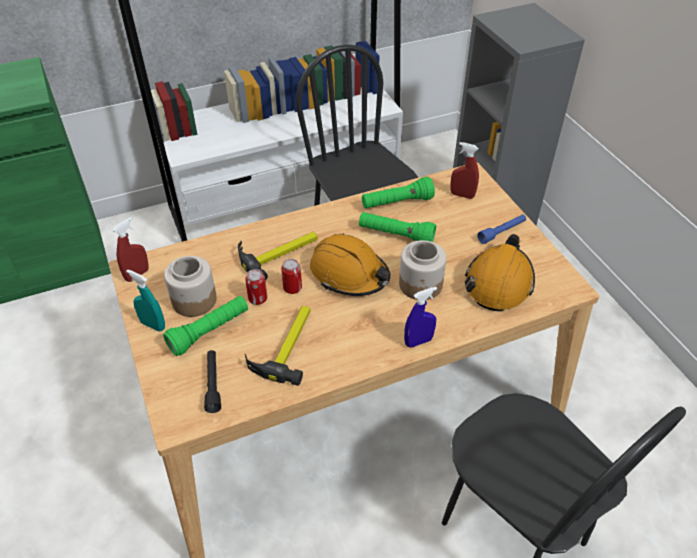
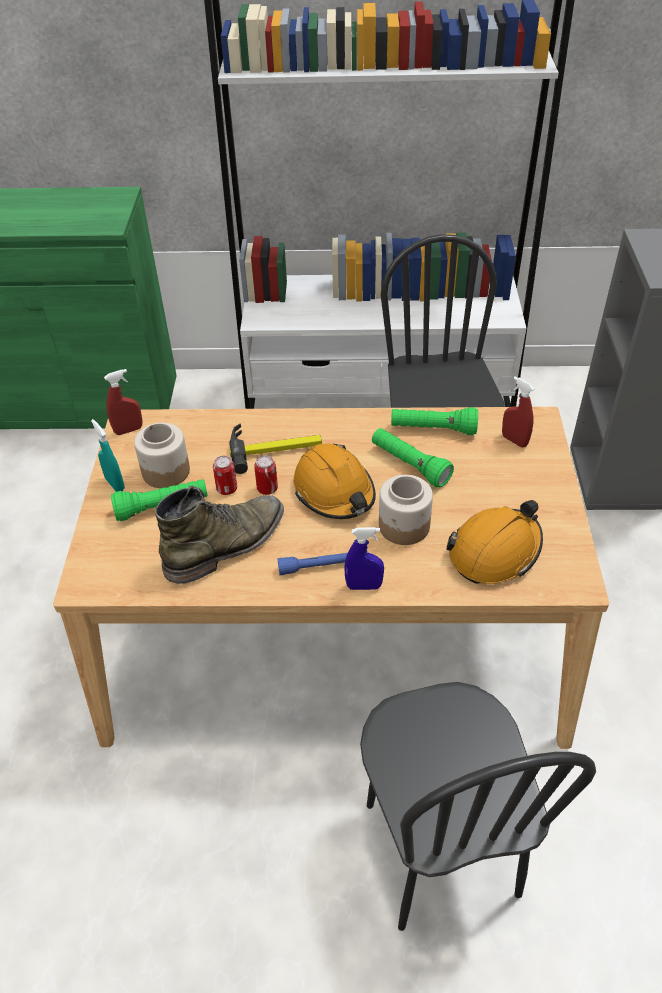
camera: 25 degrees right, 0 degrees up
black flashlight [204,350,221,413] -> none
hammer [245,306,310,386] -> green boot [155,486,284,584]
blue flashlight [477,215,526,244] -> blue flashlight moved to [277,553,348,575]

